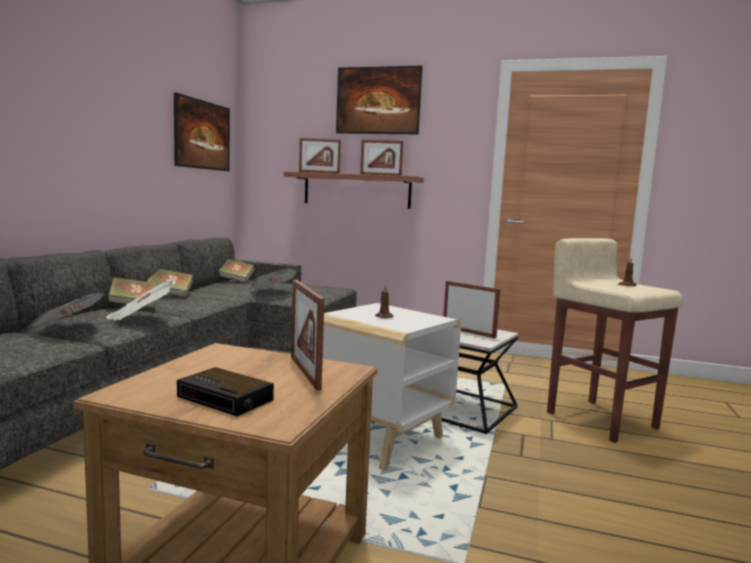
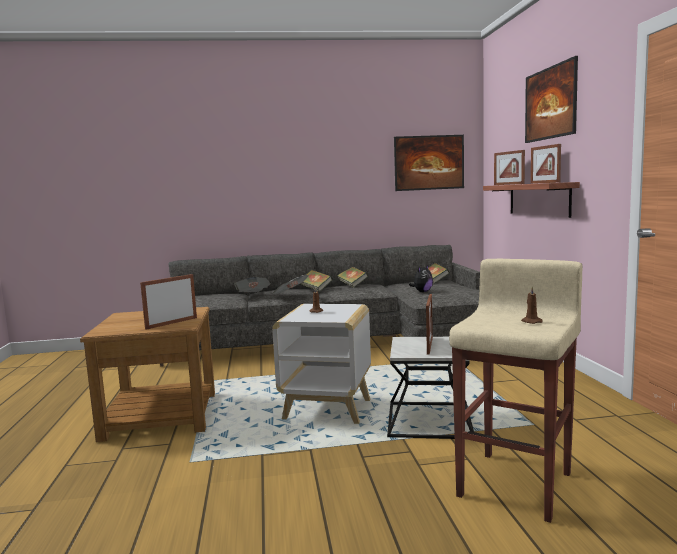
camera: 65 degrees right, 0 degrees up
alarm clock [177,367,274,416] -> none
newspaper [250,268,297,288] -> plush toy [409,265,433,292]

